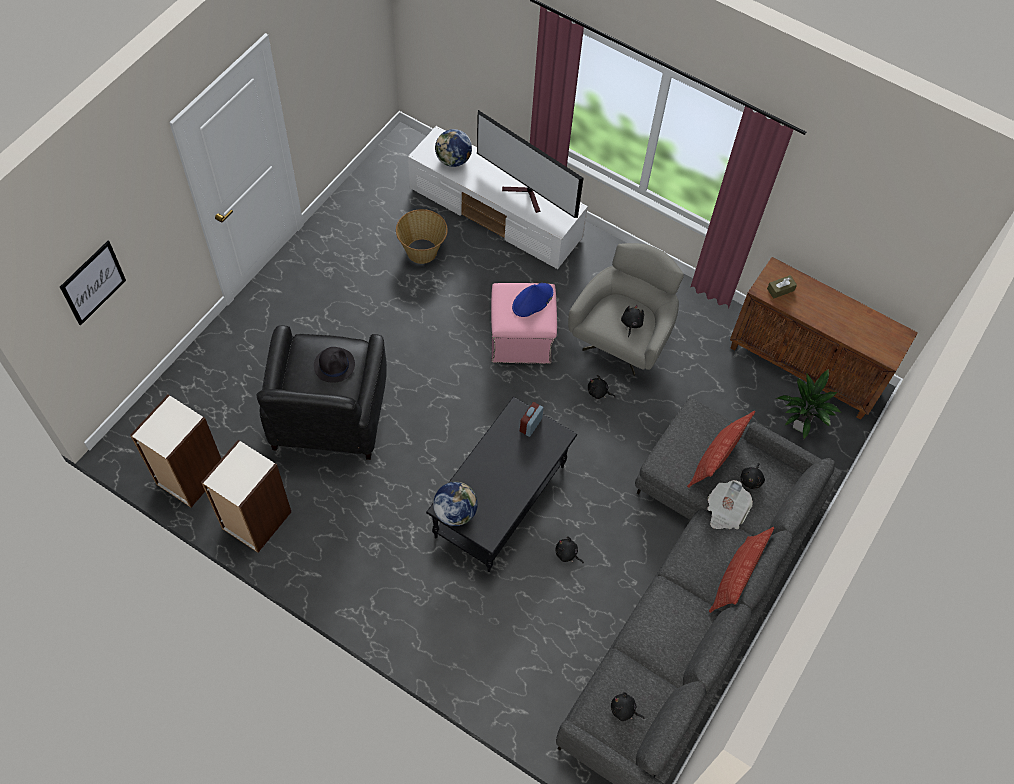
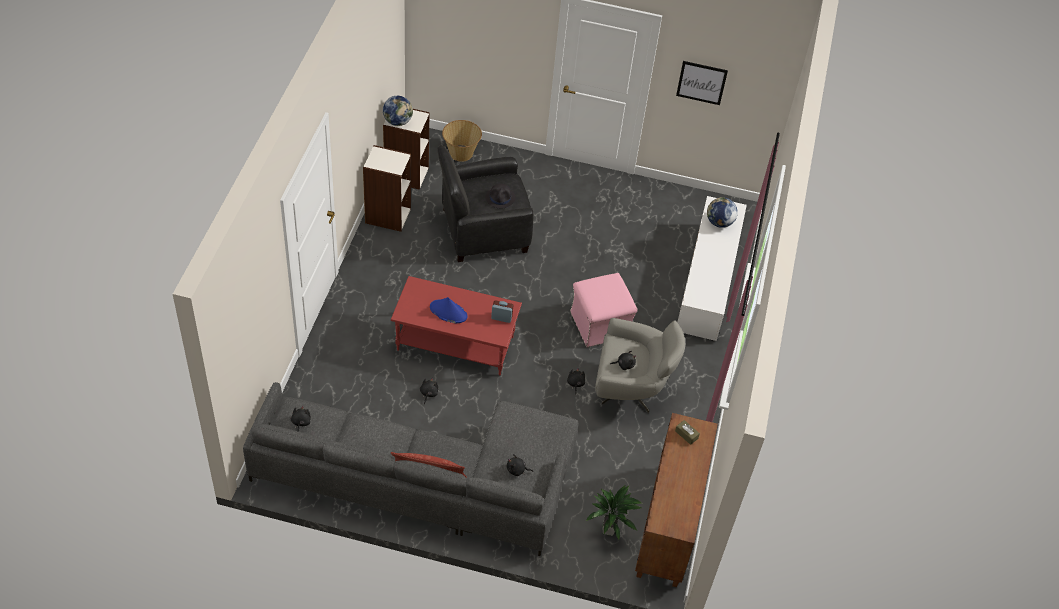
camera: 70 degrees right, 10 degrees down
picture [60,241,126,326] -> picture moved to [676,61,728,105]
basket [396,209,448,264] -> basket moved to [442,120,482,162]
black coffee table [426,397,577,572] -> red coffee table [391,276,522,375]
globe [433,482,478,526] -> globe moved to [383,96,413,126]
television [477,110,584,218] -> none
blue hat [512,283,553,317] -> blue hat moved to [430,297,468,323]
pillow [687,411,755,488] -> none
newspaper [707,480,753,529] -> none

